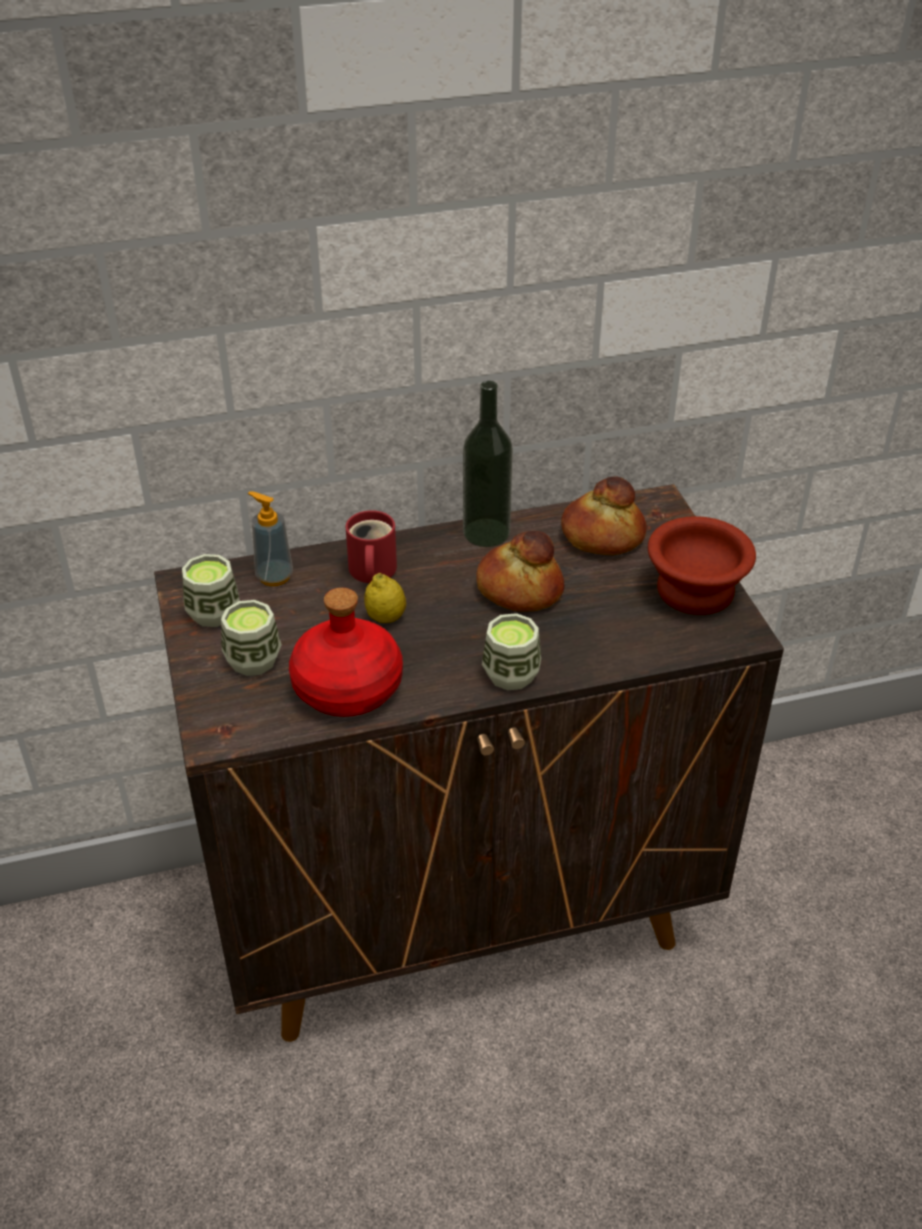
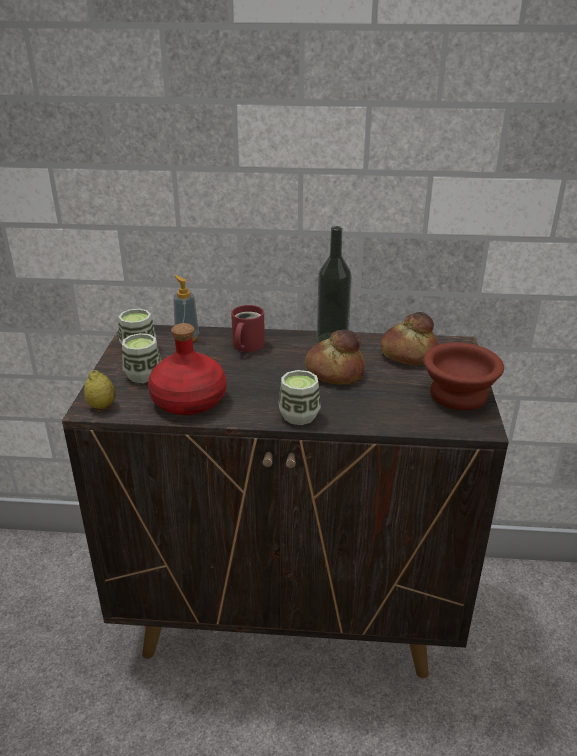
camera: 20 degrees right, 10 degrees down
lemon [364,573,406,623] -> lemon moved to [84,370,116,409]

